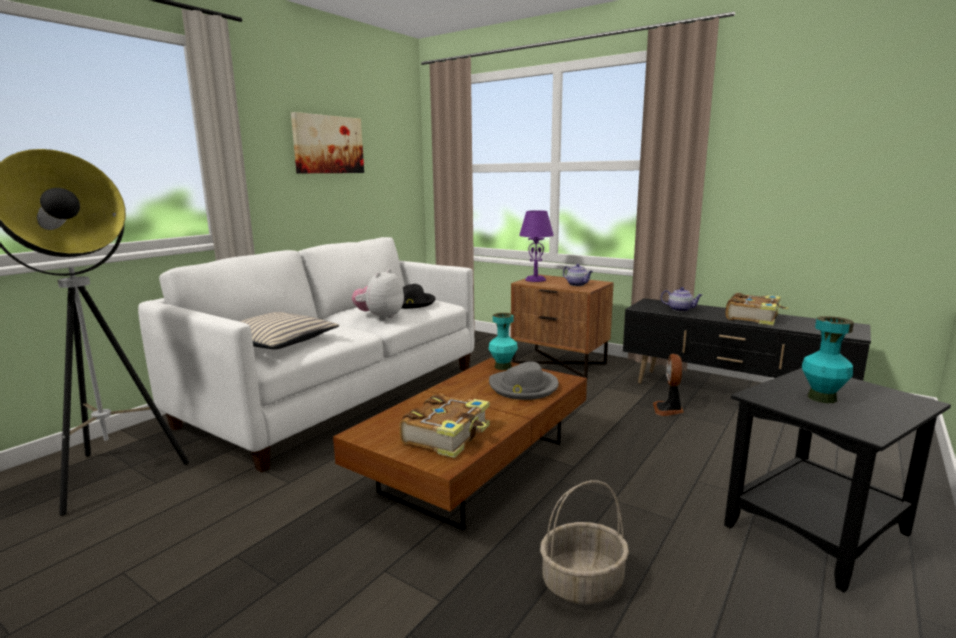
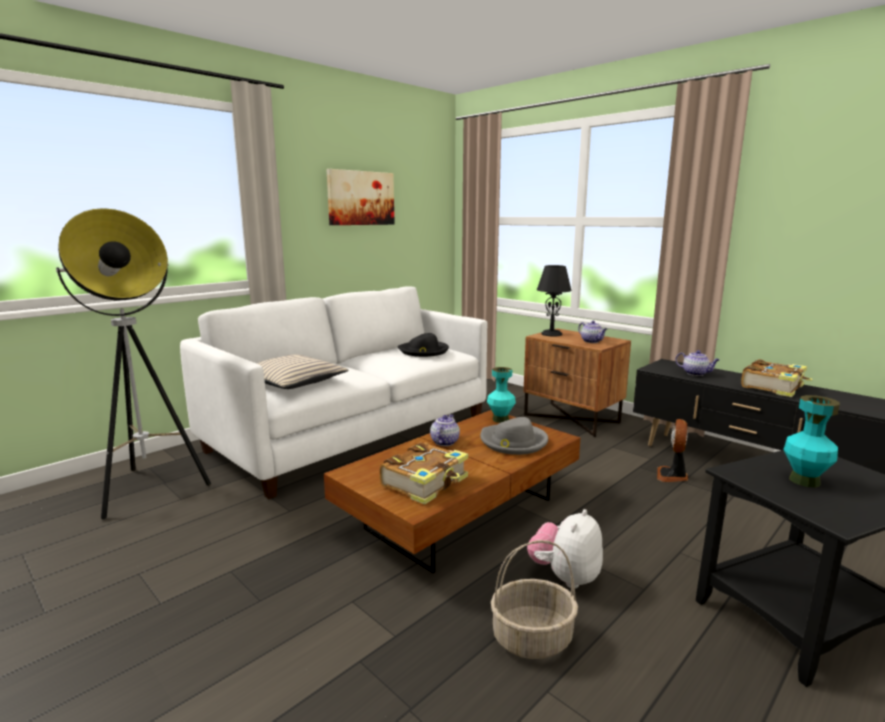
camera: 10 degrees right, 0 degrees up
plush toy [352,269,404,321] -> plush toy moved to [527,509,603,589]
purple table lamp [519,210,554,282] -> black table lamp [537,265,572,337]
none -> teapot [430,414,460,446]

